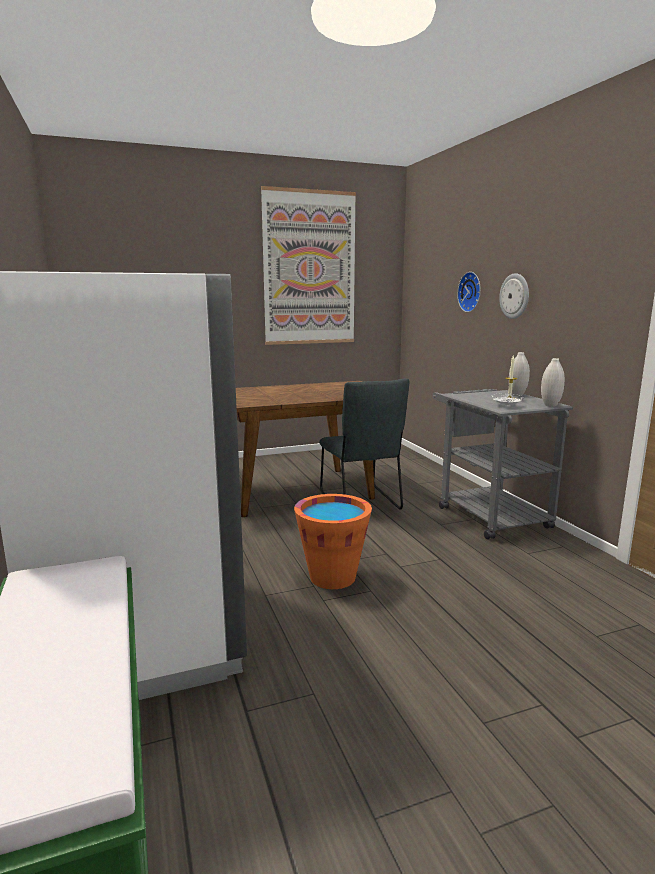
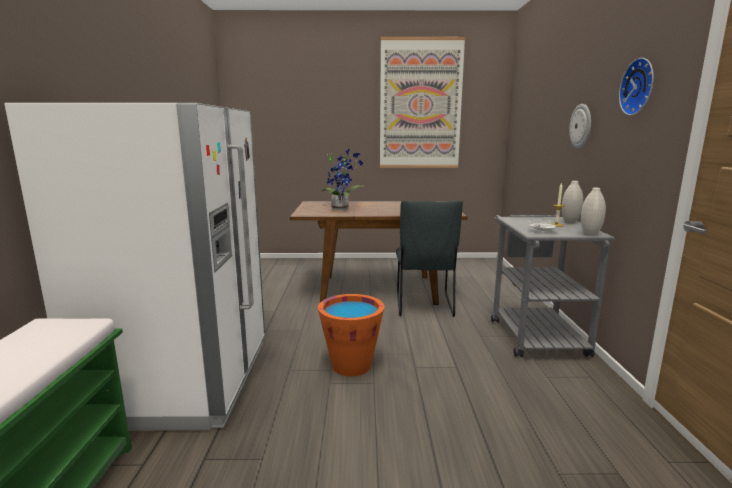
camera: 20 degrees right, 0 degrees up
wall clock [457,272,481,312] -> wall clock moved to [619,58,654,116]
none -> potted plant [322,149,365,210]

